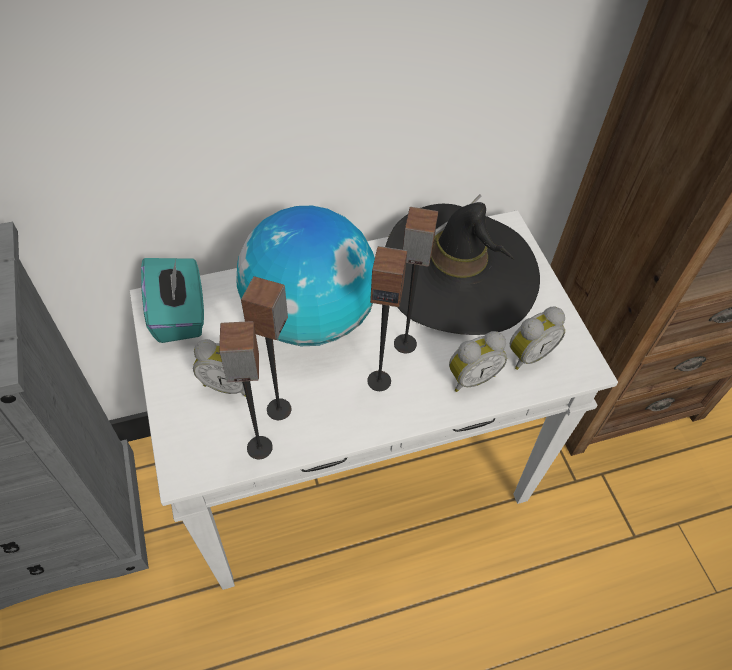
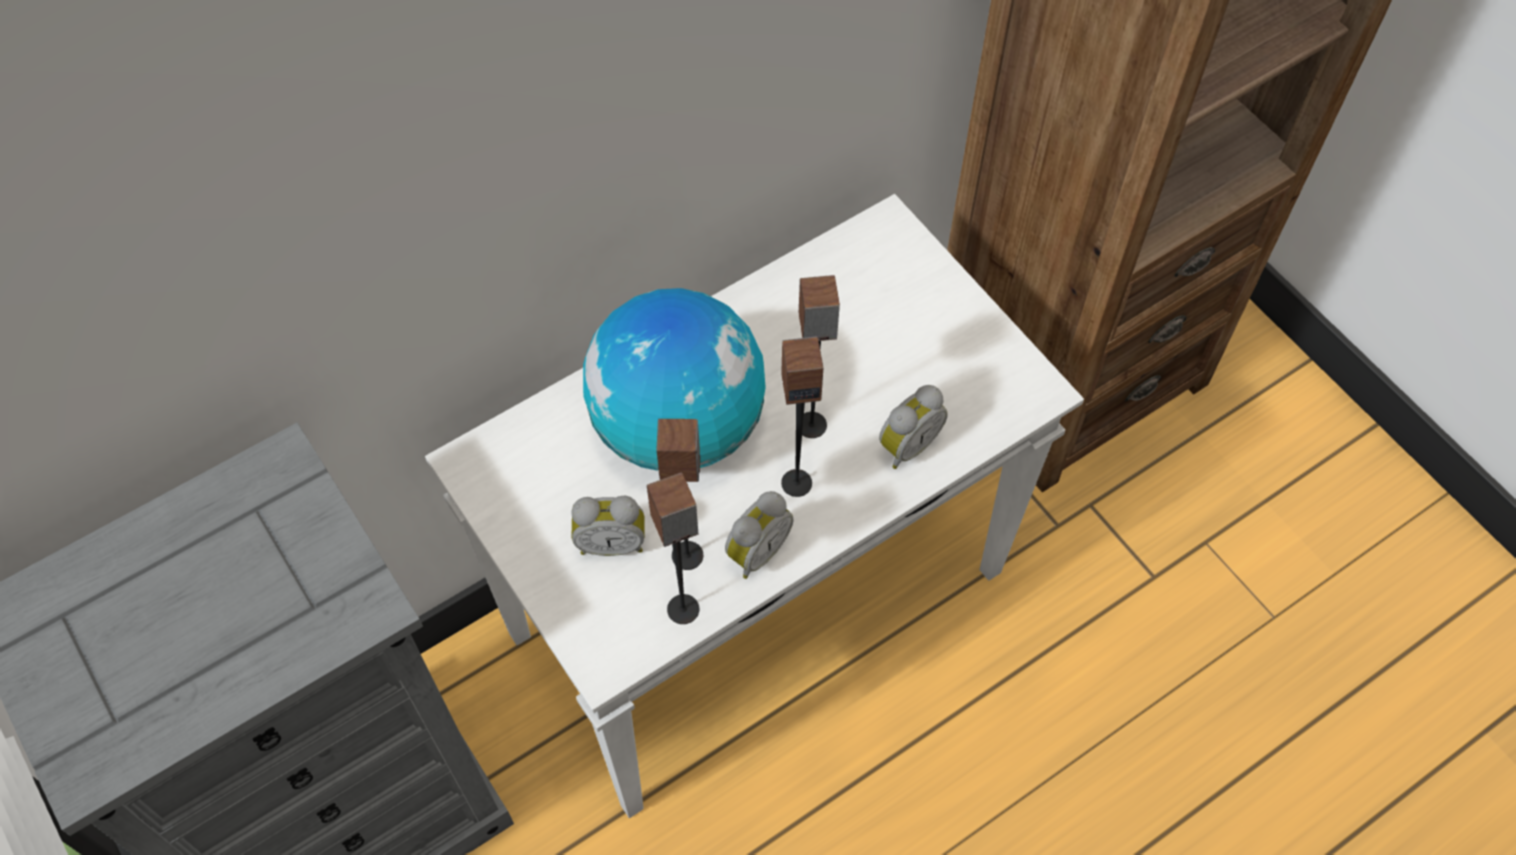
camera: 15 degrees left, 5 degrees up
turquoise tissue box [141,257,204,343] -> none
black hat [385,194,540,335] -> none
alarm clock [510,307,565,370] -> alarm clock moved to [725,491,794,579]

